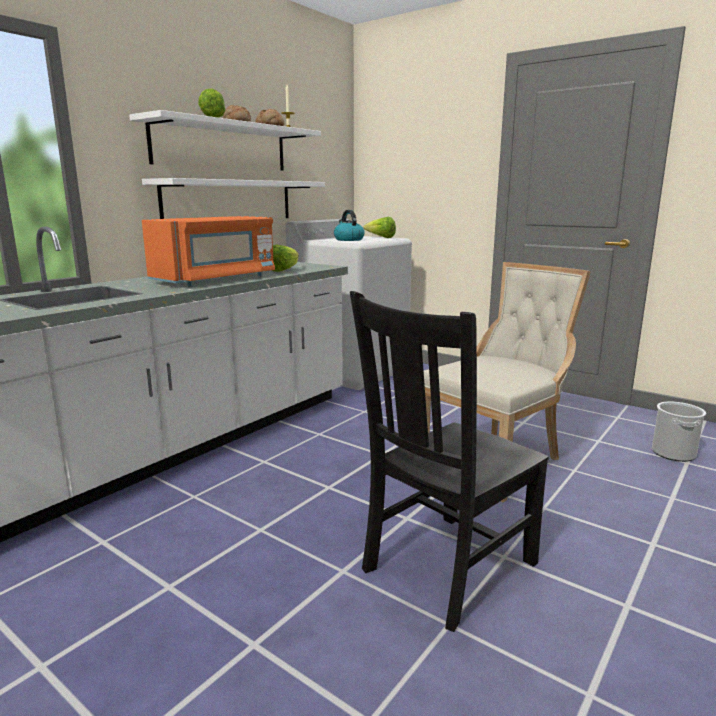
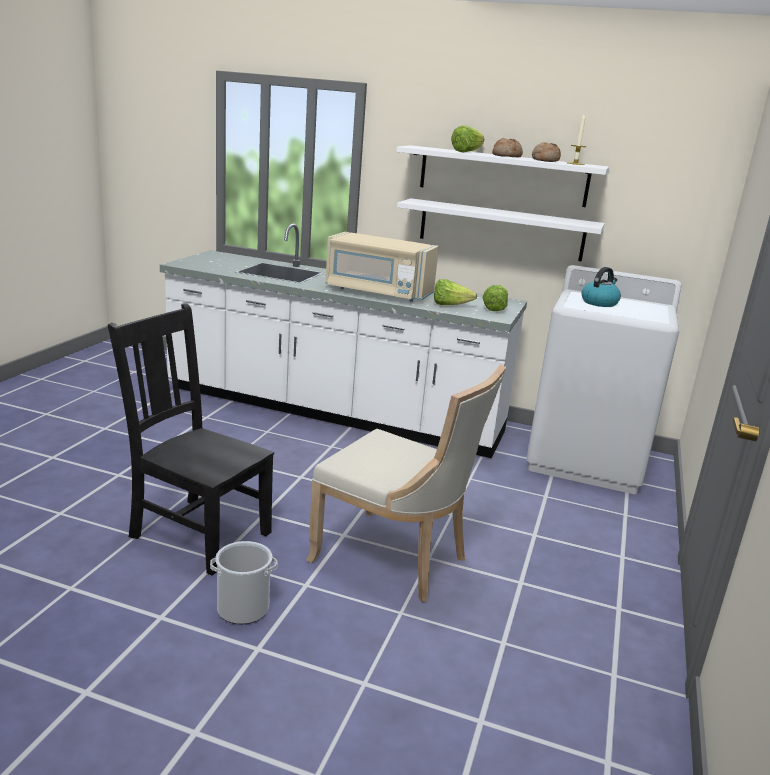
camera: 70 degrees right, 5 degrees up
orange microwave [142,216,275,286] -> beige microwave [325,232,439,302]
lettuce [363,217,396,238] -> lettuce moved to [482,285,508,311]
bucket [652,402,706,462] -> bucket moved to [210,541,277,624]

